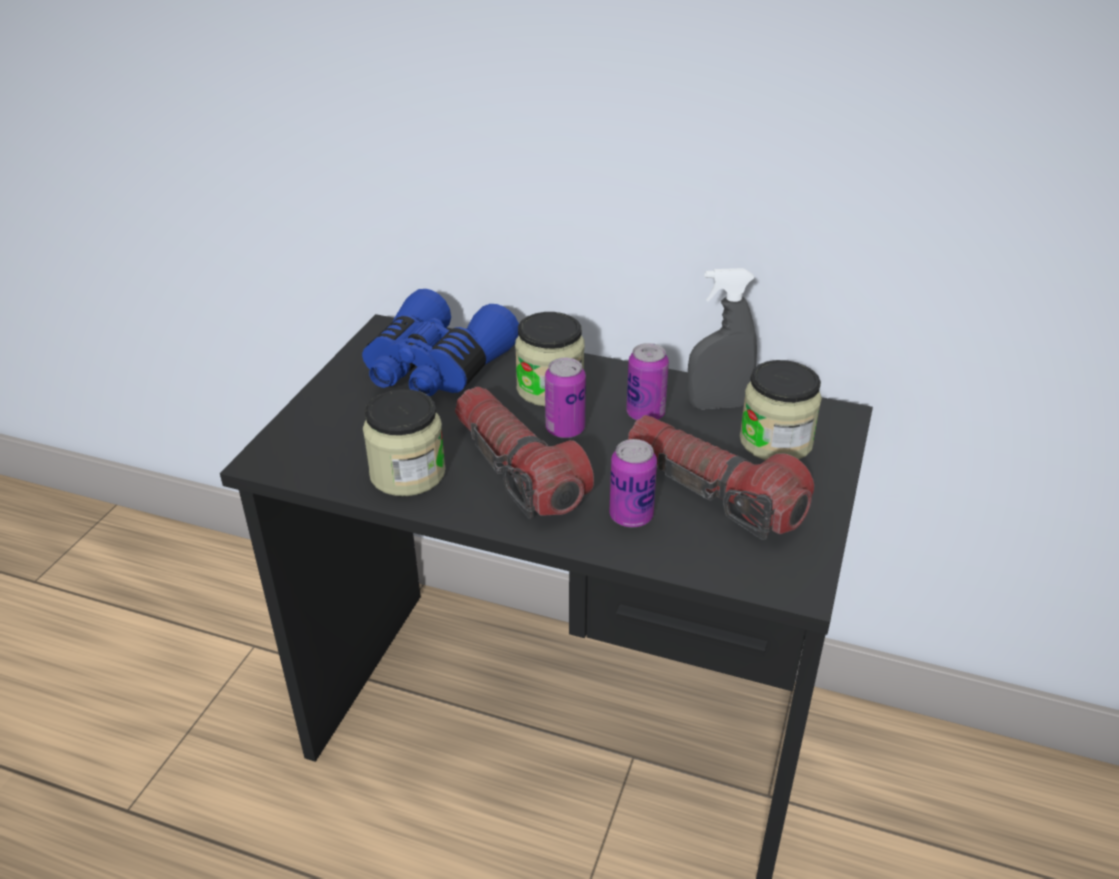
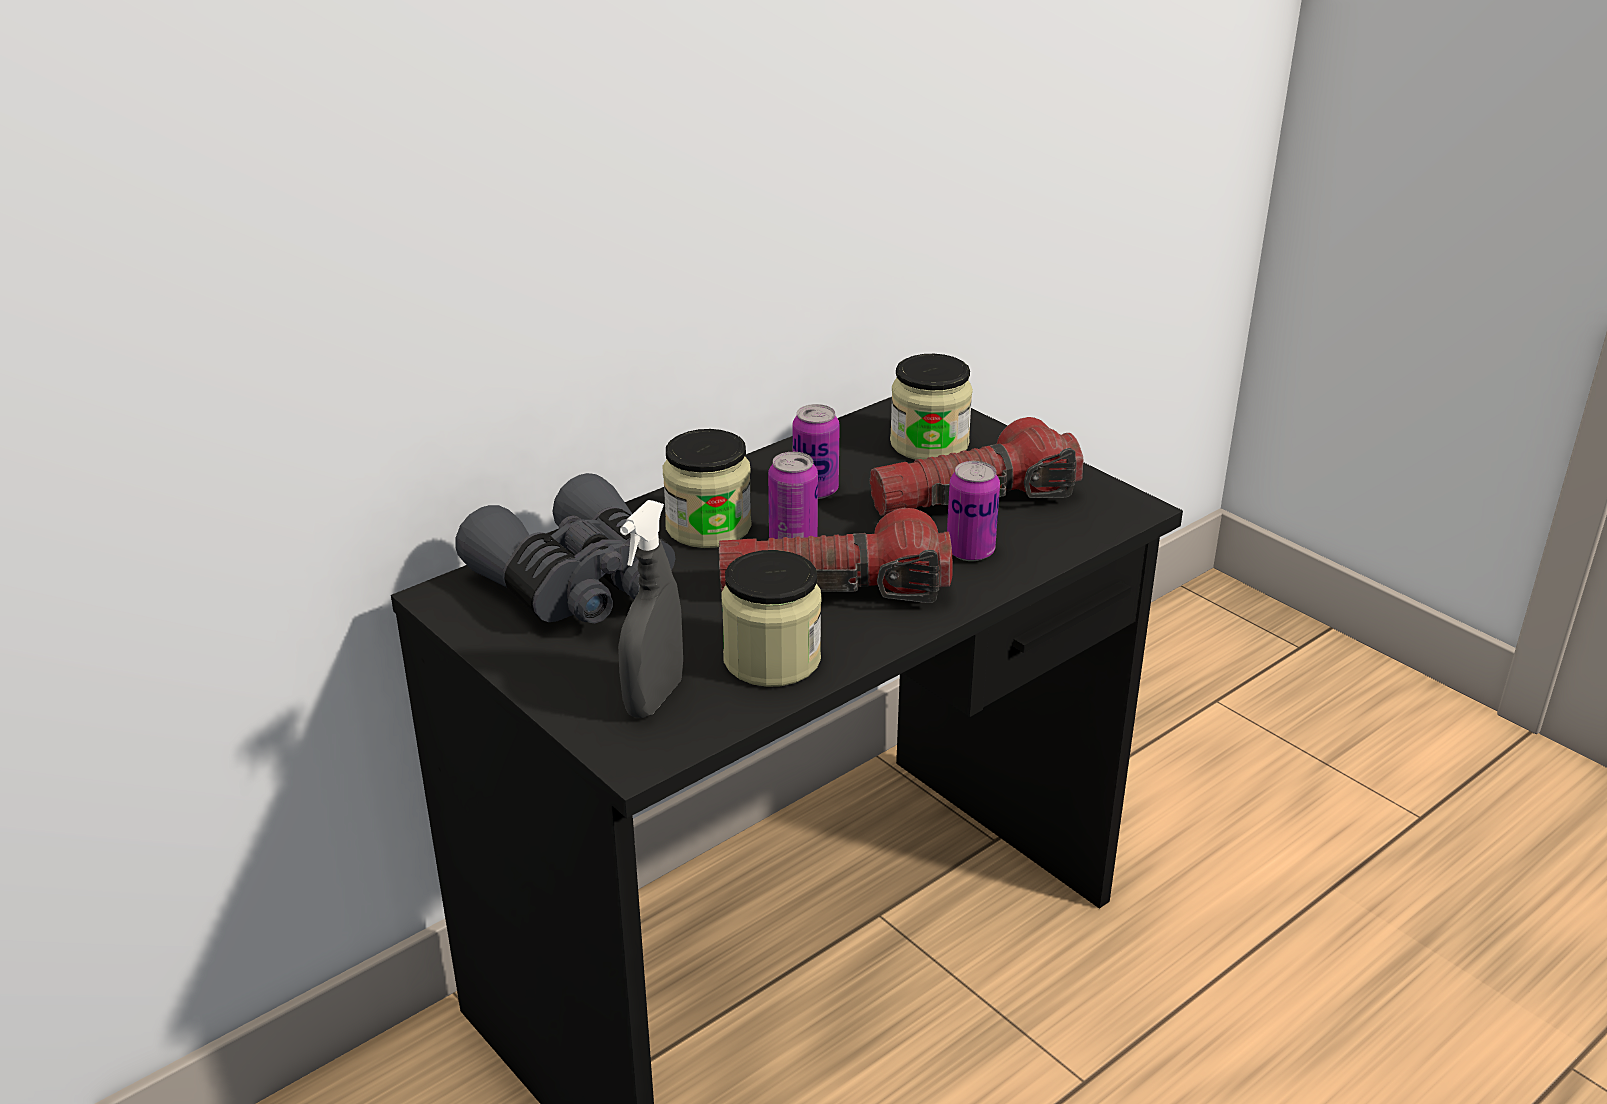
camera: 60 degrees left, 5 degrees down
blue binoculars [362,289,519,396] -> grey binoculars [455,473,675,623]
grey spray bottle [687,268,757,409] -> grey spray bottle moved to [618,500,683,718]

